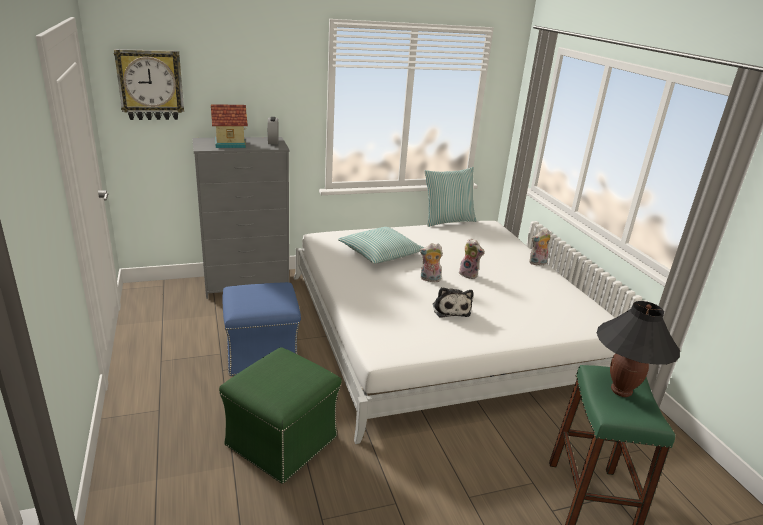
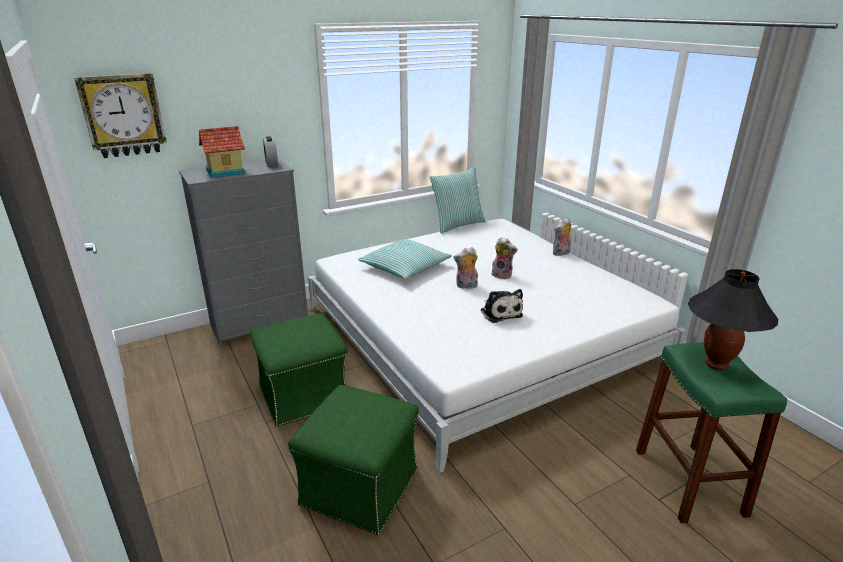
camera: 10 degrees left, 0 degrees up
blue ottoman [223,282,301,376] -> green ottoman [250,313,348,427]

